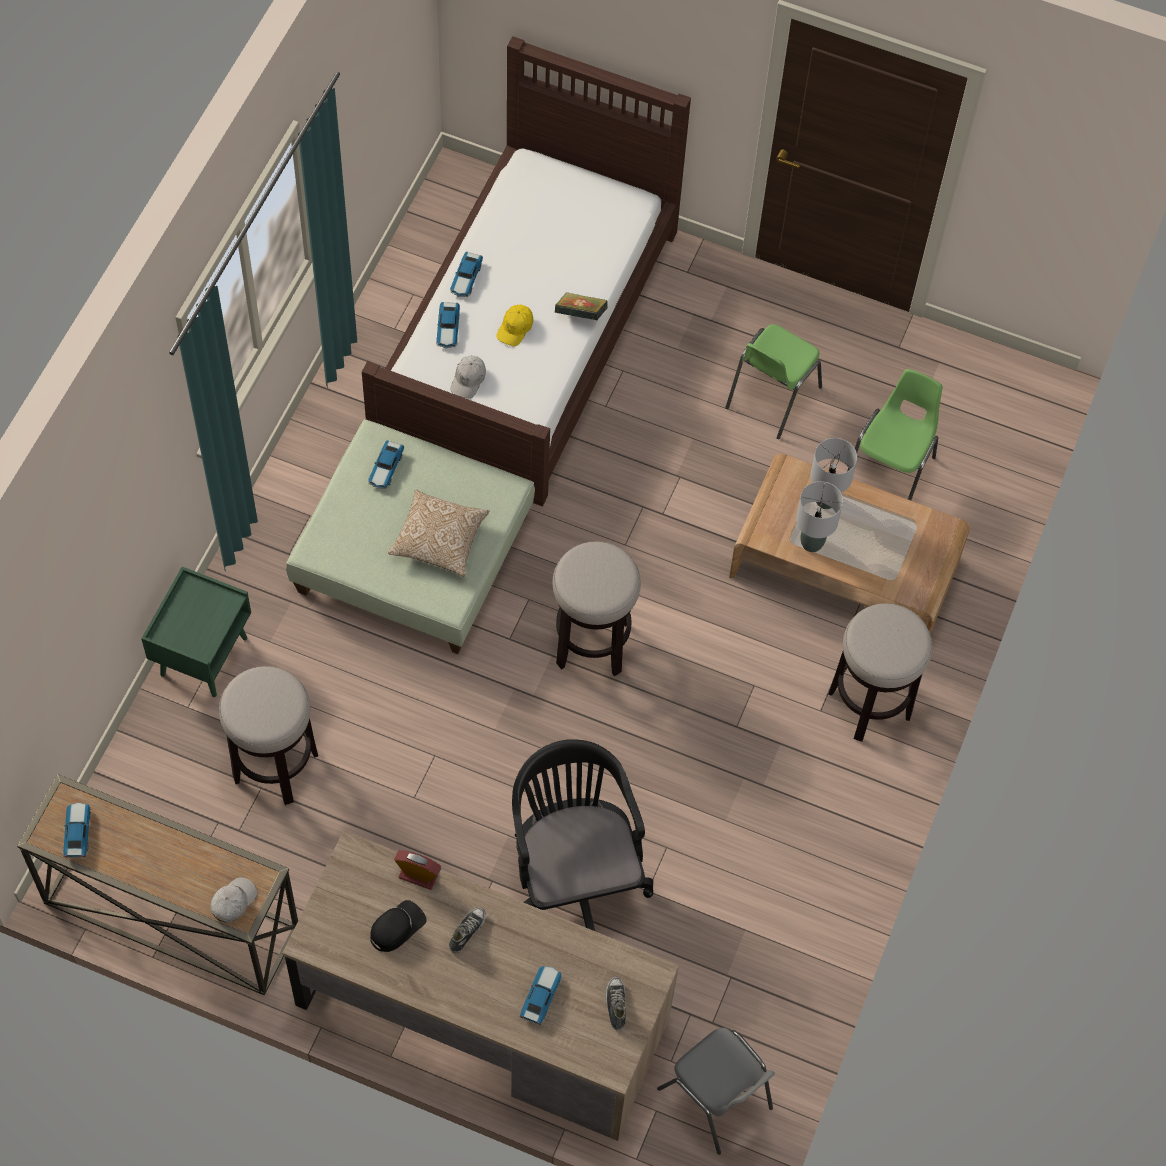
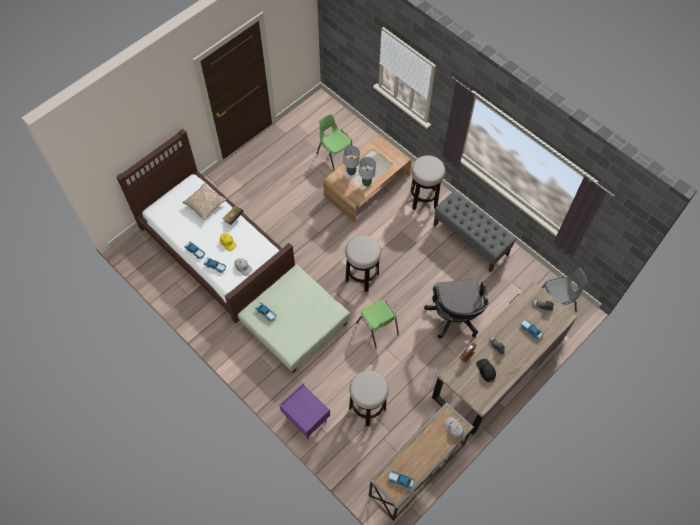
camera: 65 degrees left, 0 degrees up
green nightstand [141,566,251,697] -> purple nightstand [279,383,330,440]
pillow [388,489,490,577] -> pillow moved to [182,182,227,220]
black office chair [512,739,653,931] -> black office chair turned 105 degrees counterclockwise [424,279,488,339]
green chair [725,324,822,439] -> green chair moved to [356,300,399,349]
none -> grey bench [433,190,516,273]

